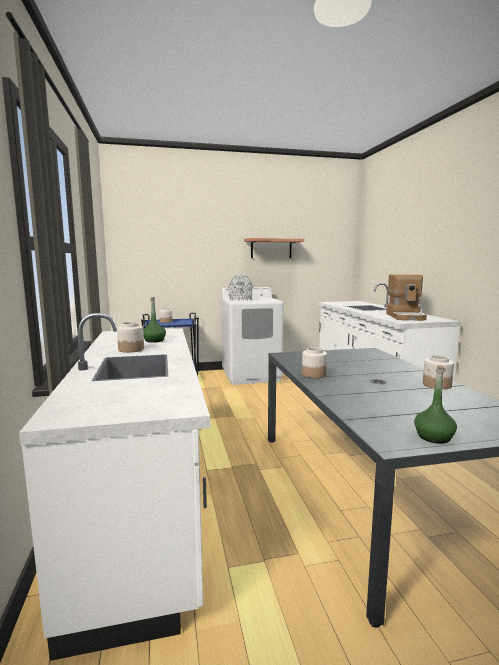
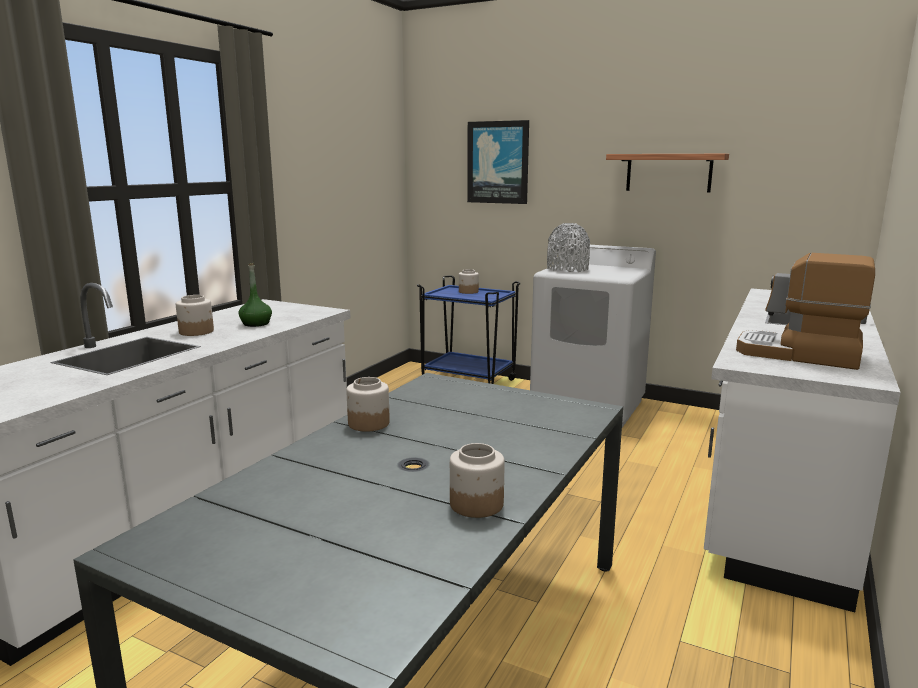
camera: 40 degrees right, 5 degrees up
coffee machine [386,274,427,321] -> coffee machine turned 75 degrees clockwise [736,253,875,370]
green bottle [414,365,457,444] -> none
none -> picture [467,120,529,204]

